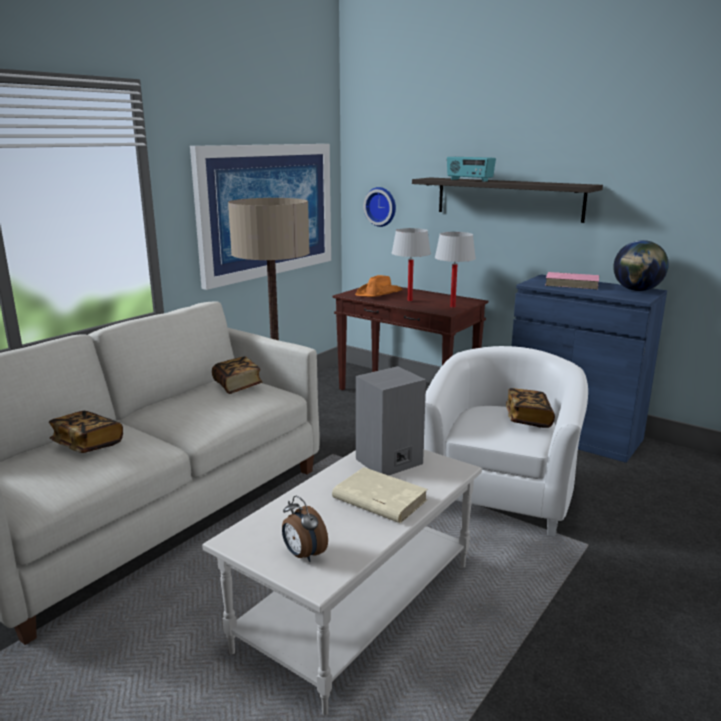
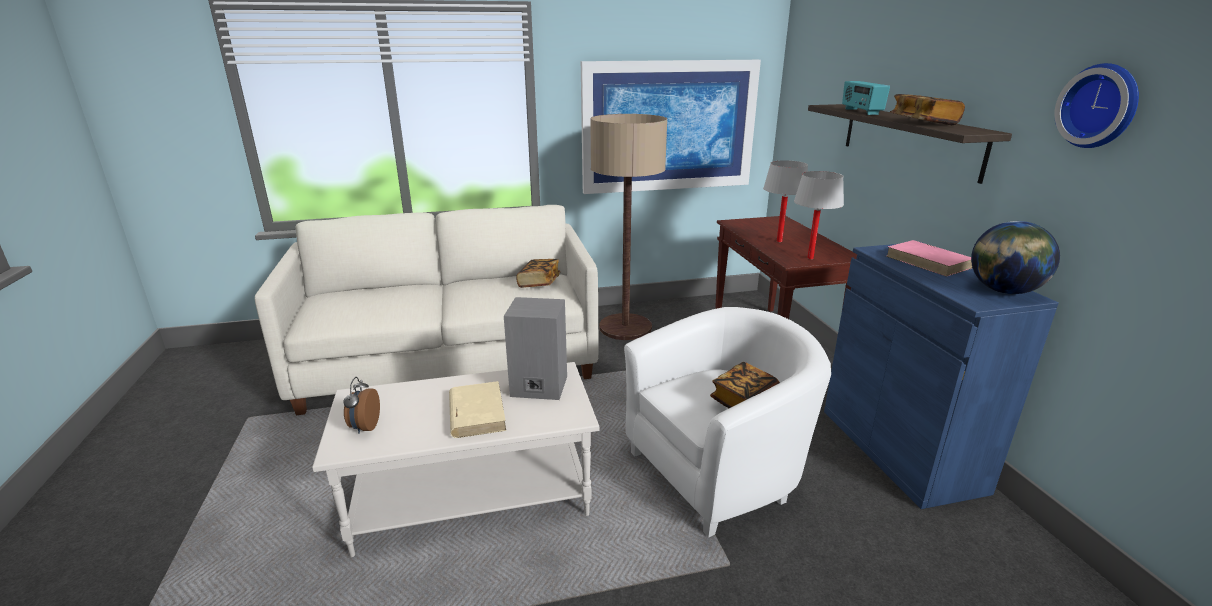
camera: 40 degrees right, 5 degrees up
book [49,411,123,453] -> book moved to [890,94,965,125]
orange hat [355,275,403,297] -> none
wall clock [363,187,396,227] -> wall clock moved to [1054,63,1139,148]

